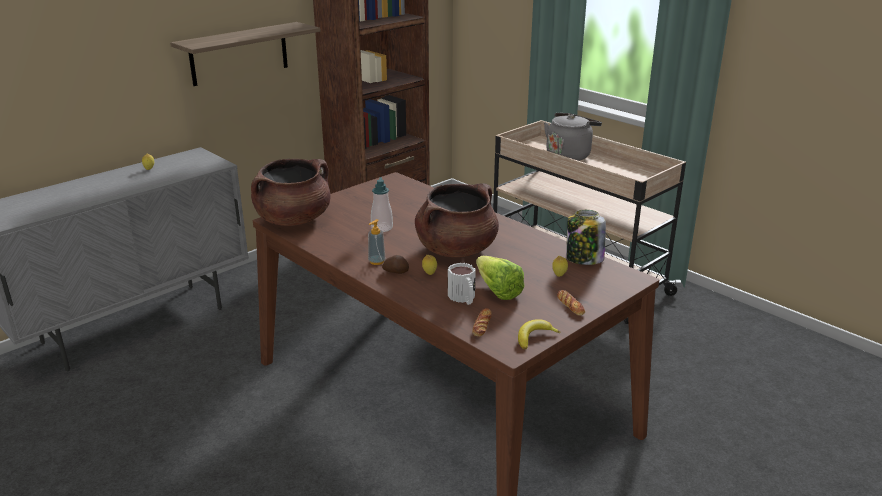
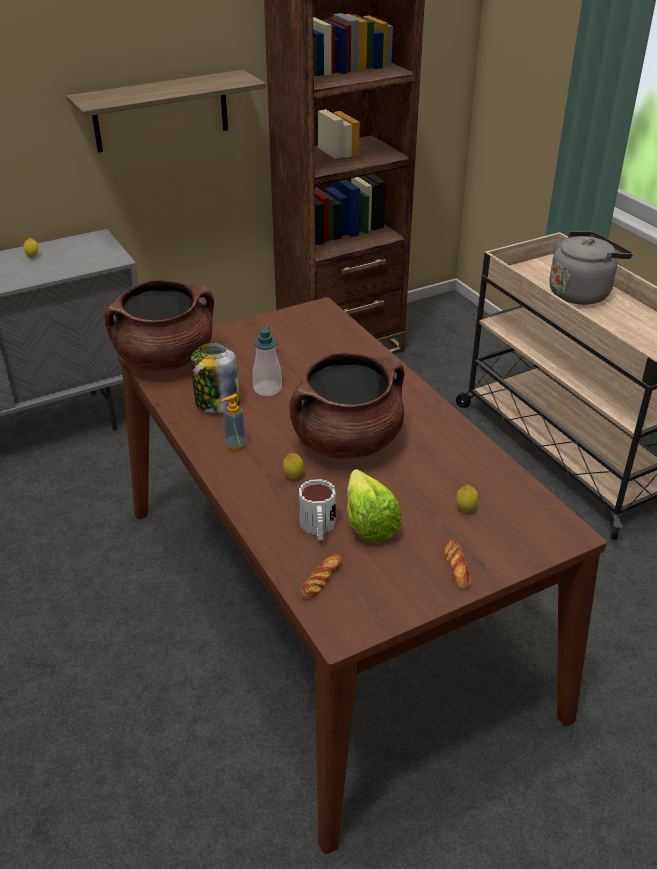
camera: 15 degrees right, 10 degrees up
potato [382,255,409,274] -> none
banana [518,319,561,349] -> none
jar [566,210,606,265] -> jar moved to [191,343,240,413]

